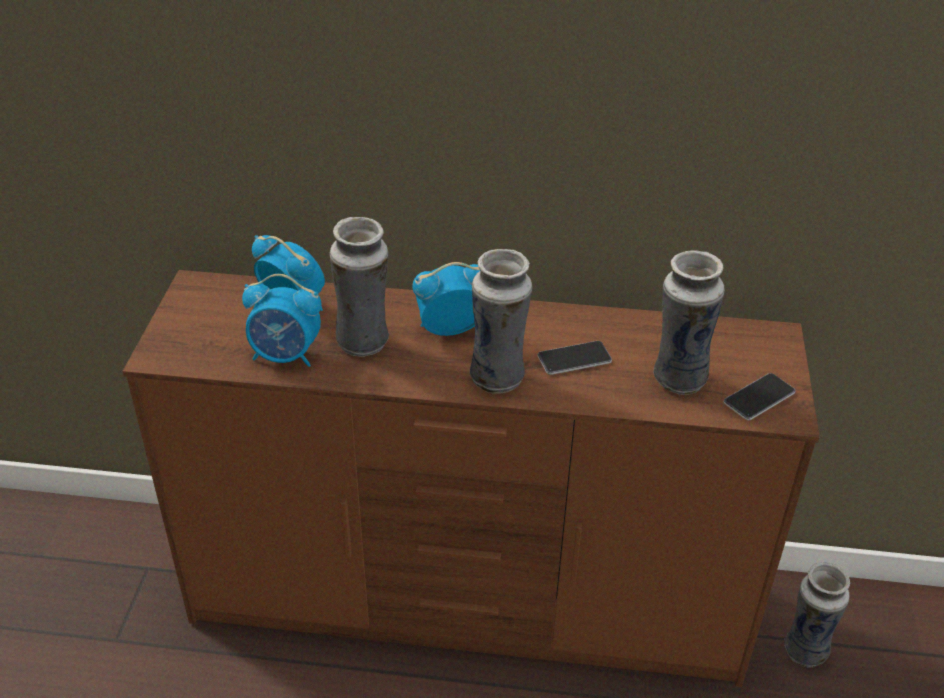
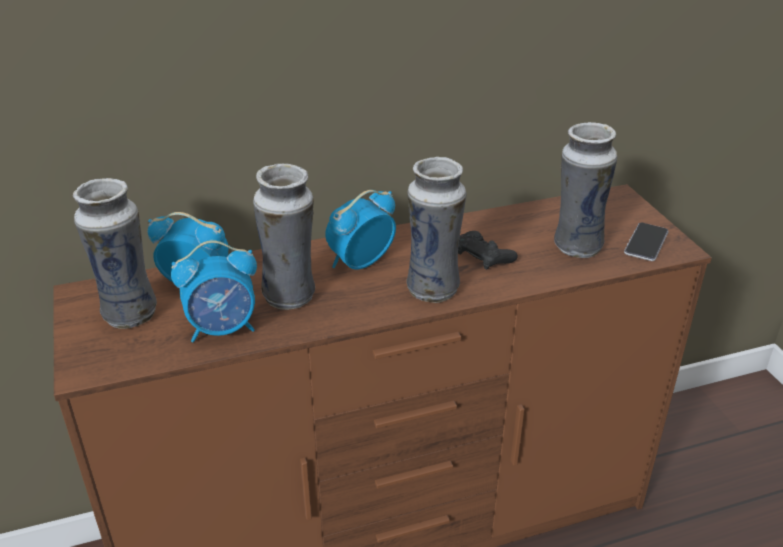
camera: 25 degrees left, 5 degrees down
phone [538,341,612,375] -> black game controller [458,231,518,270]
vase [784,562,850,667] -> vase moved to [73,178,157,329]

